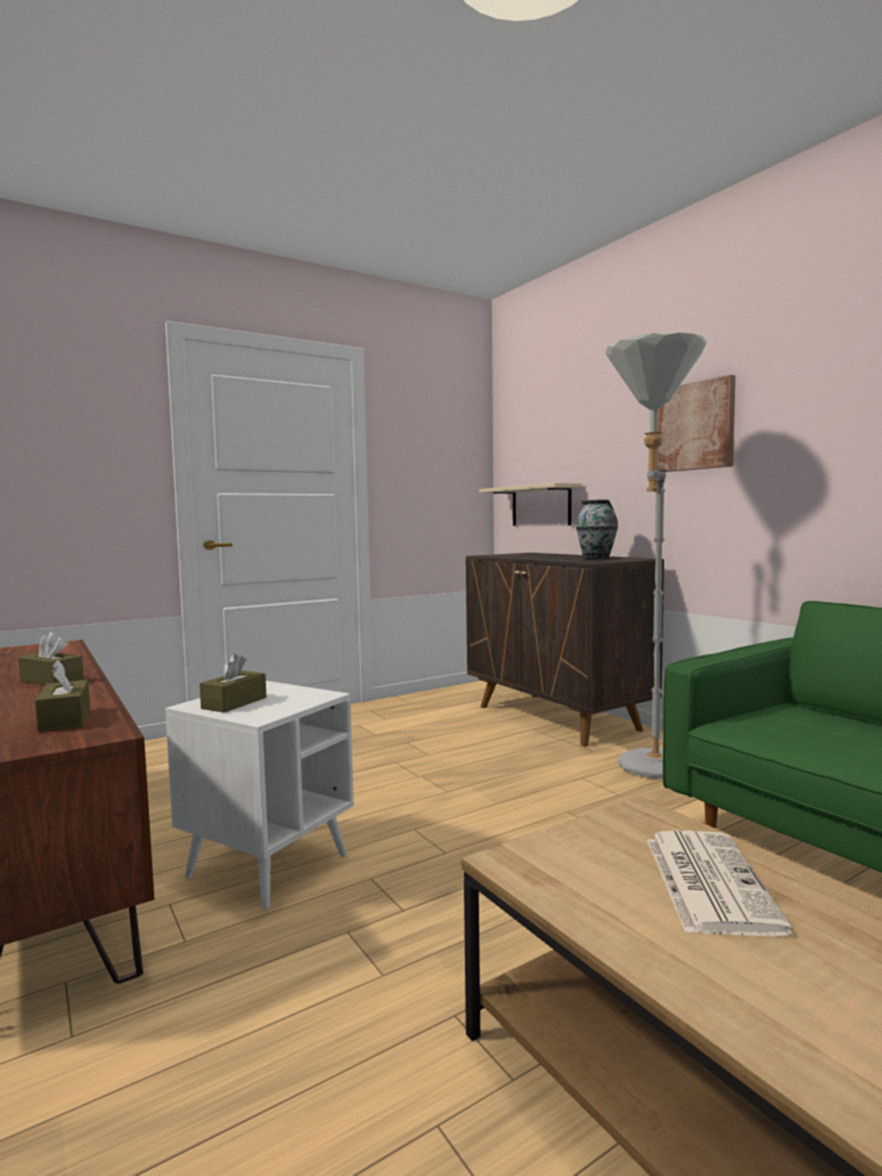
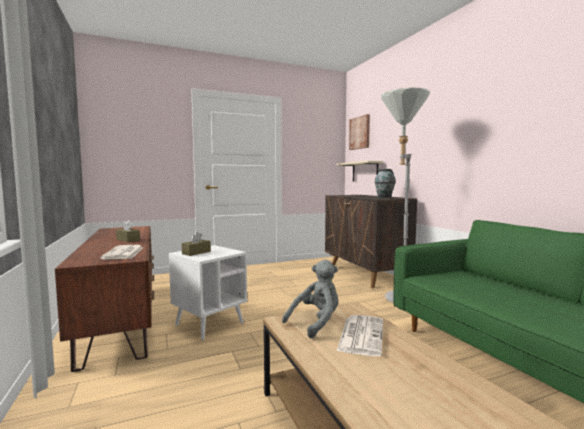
camera: 10 degrees right, 0 degrees up
brown tissue box [35,660,90,732] -> newspaper [100,245,143,260]
picture [657,375,735,472] -> picture moved to [349,114,370,150]
none -> grey plush toy [282,260,339,339]

